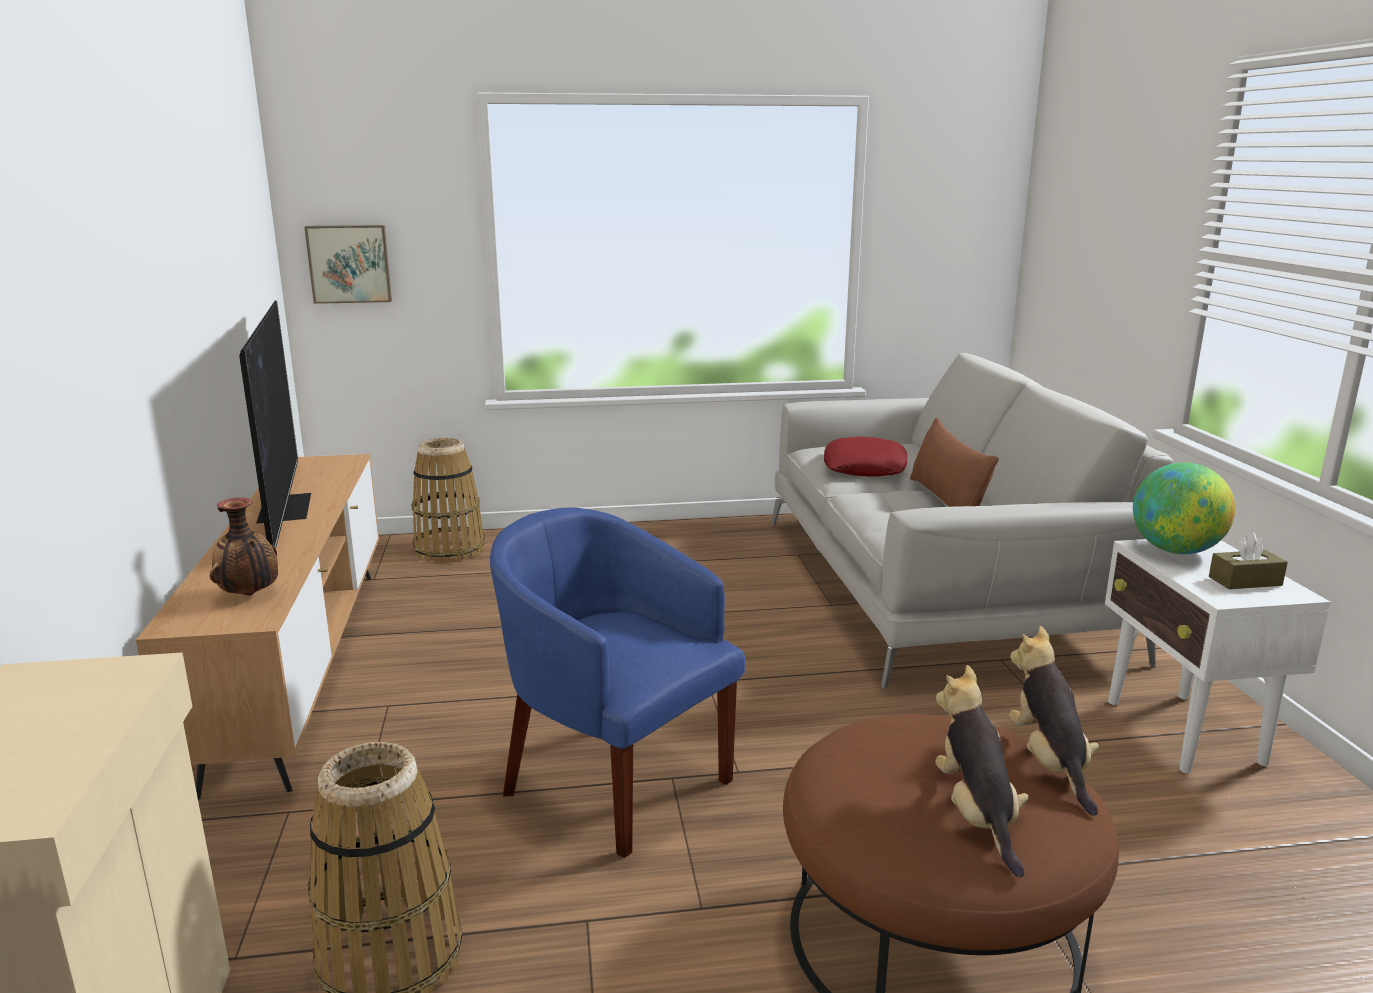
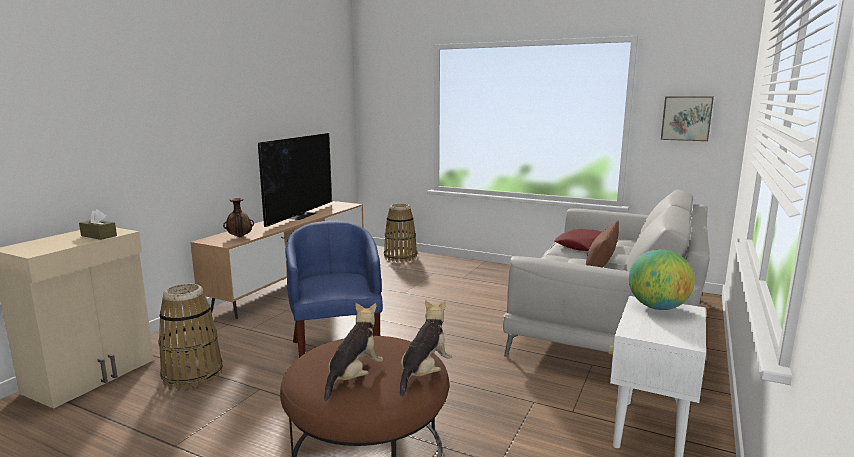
camera: 35 degrees right, 5 degrees down
picture [304,225,392,304] -> picture moved to [661,96,714,141]
brown tissue box [1209,533,1288,589] -> brown tissue box moved to [79,209,117,240]

